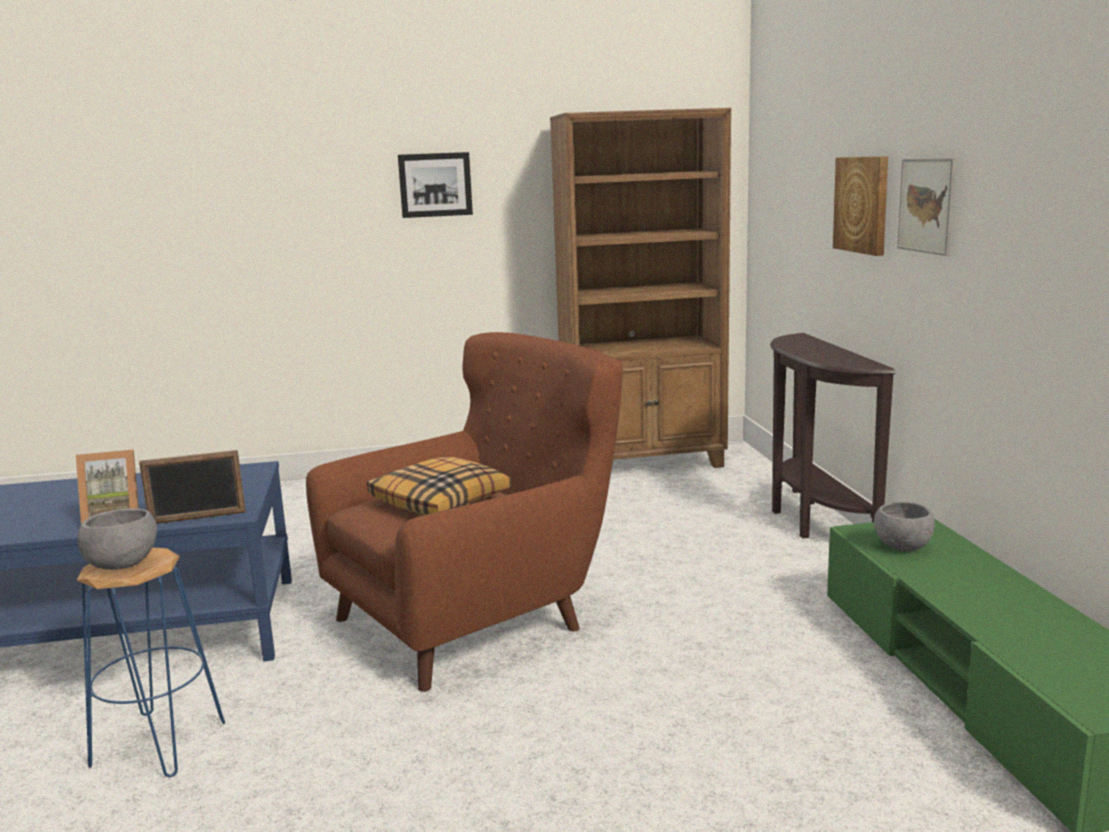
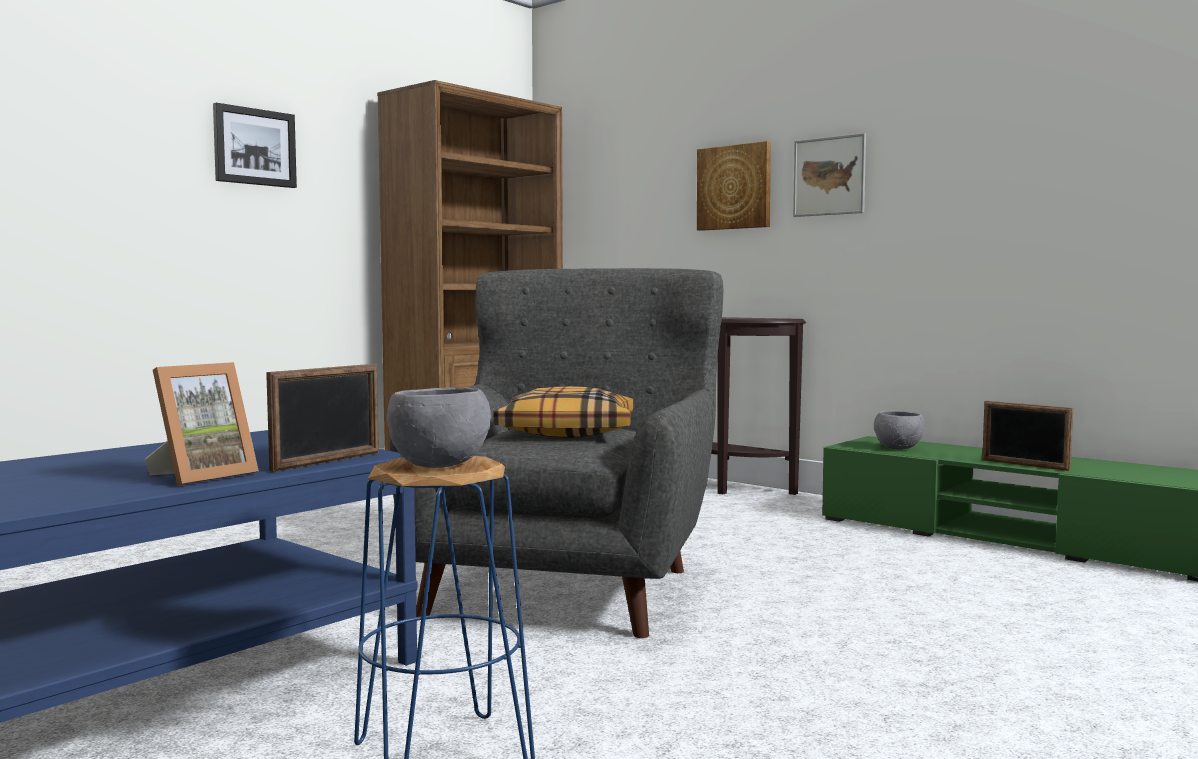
camera: 40 degrees left, 10 degrees down
brown armchair [306,332,623,692] -> grey armchair [390,268,723,638]
none -> picture frame [982,401,1073,471]

